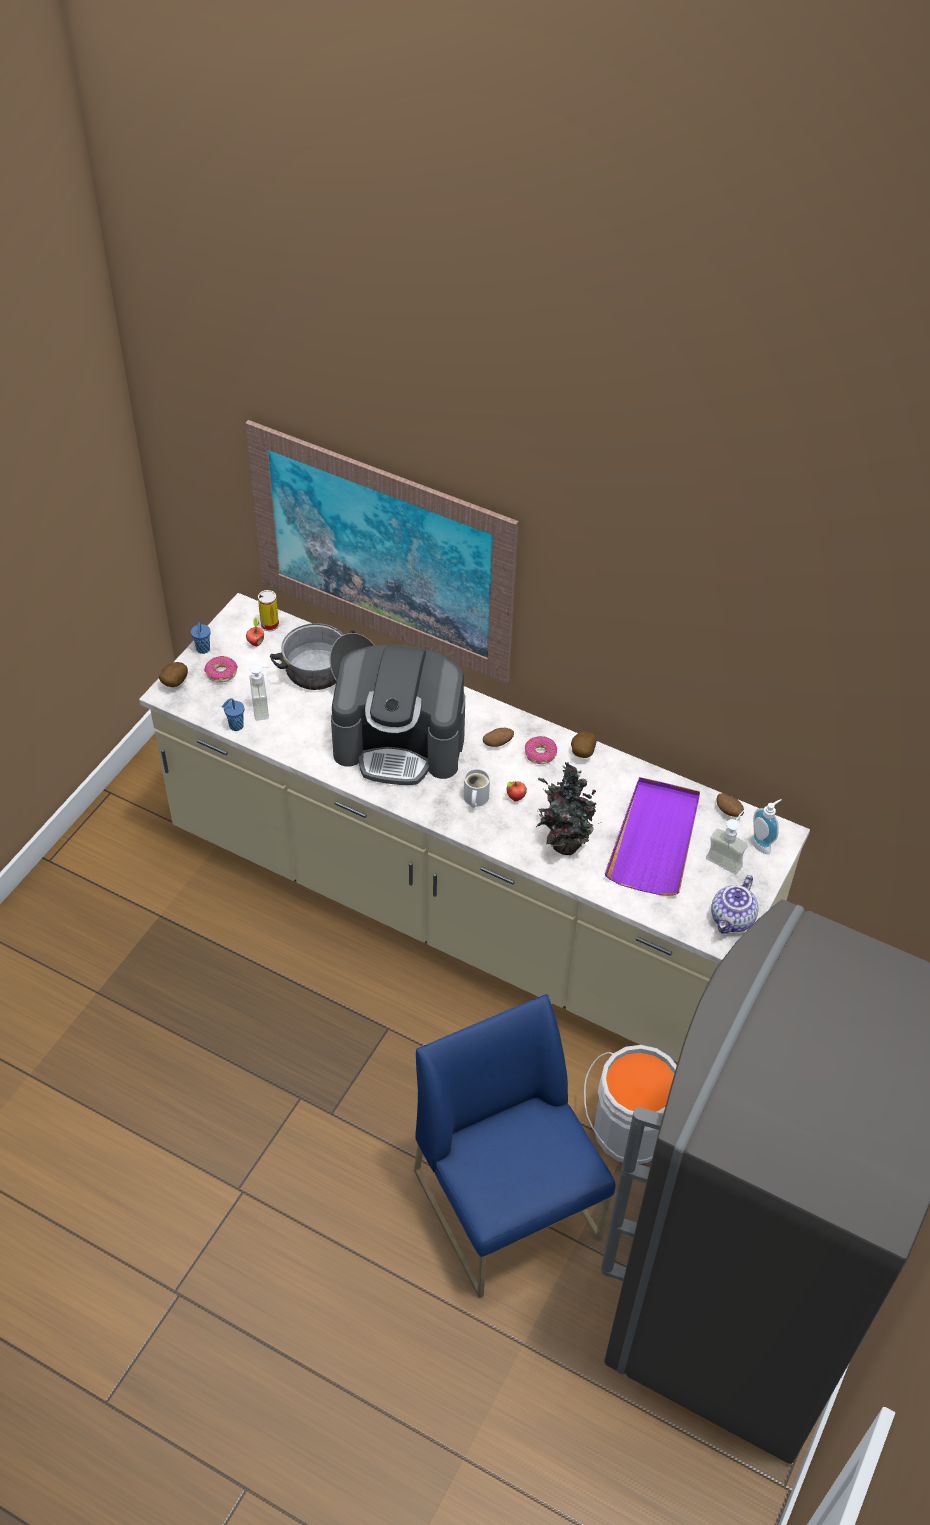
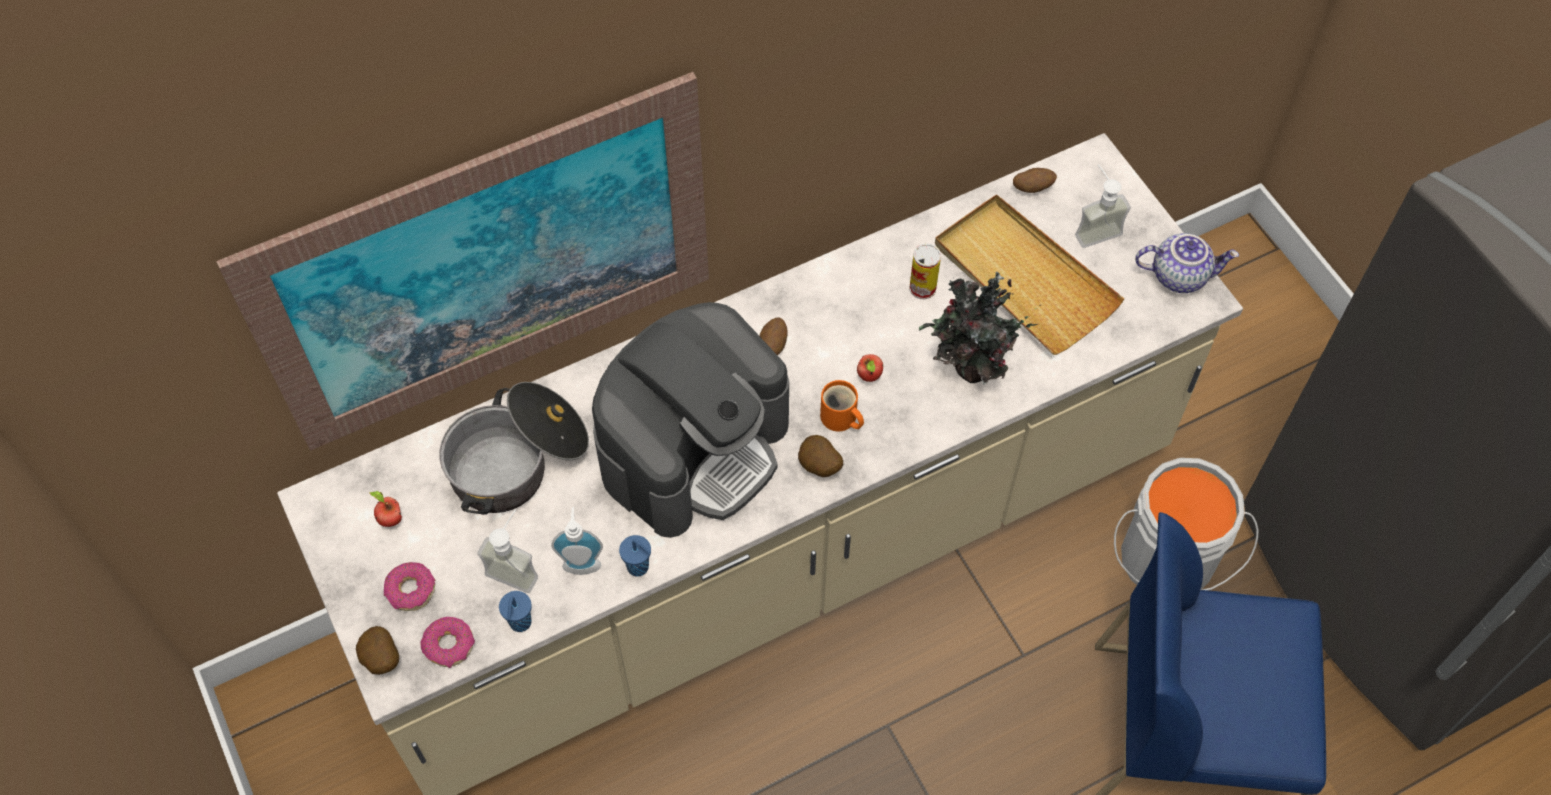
camera: 55 degrees left, 10 degrees up
blue cup [191,622,211,654] -> blue cup moved to [619,535,651,577]
can [258,590,279,631] -> can moved to [909,243,941,299]
white mug [464,769,490,808] -> orange mug [820,380,864,431]
donut [525,736,557,764] -> donut moved to [421,617,475,668]
potato [571,731,597,758] -> potato moved to [798,435,843,477]
purple tray [605,777,700,895] -> beige tray [935,194,1124,355]
teapot [711,875,759,934] -> teapot turned 60 degrees counterclockwise [1135,233,1239,293]
soap dispenser [751,799,782,854] -> soap dispenser moved to [551,507,603,575]

